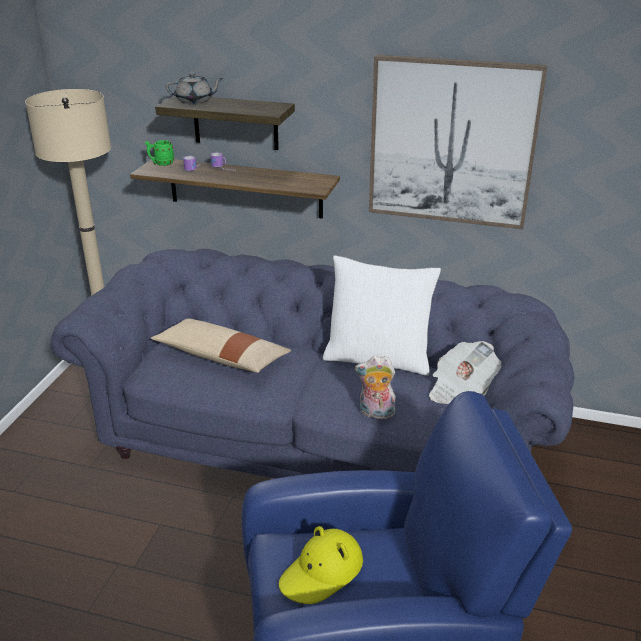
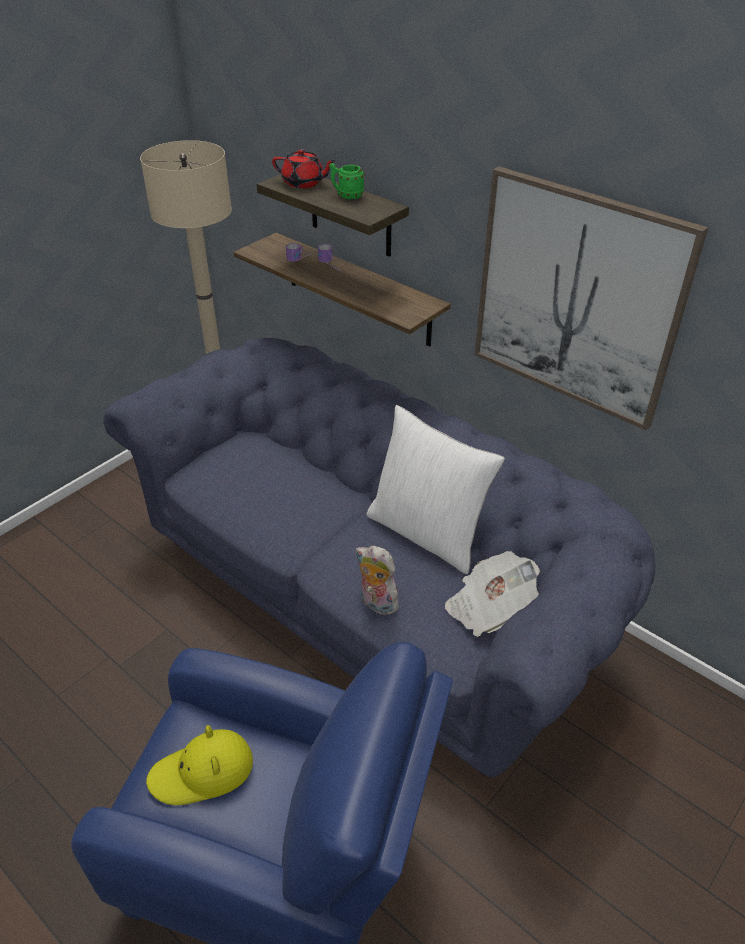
camera: 25 degrees right, 10 degrees up
green mug [145,140,174,166] -> green mug moved to [329,163,364,199]
beige pillow [151,319,291,373] -> none
grey teapot [166,73,223,104] -> red teapot [272,149,336,188]

